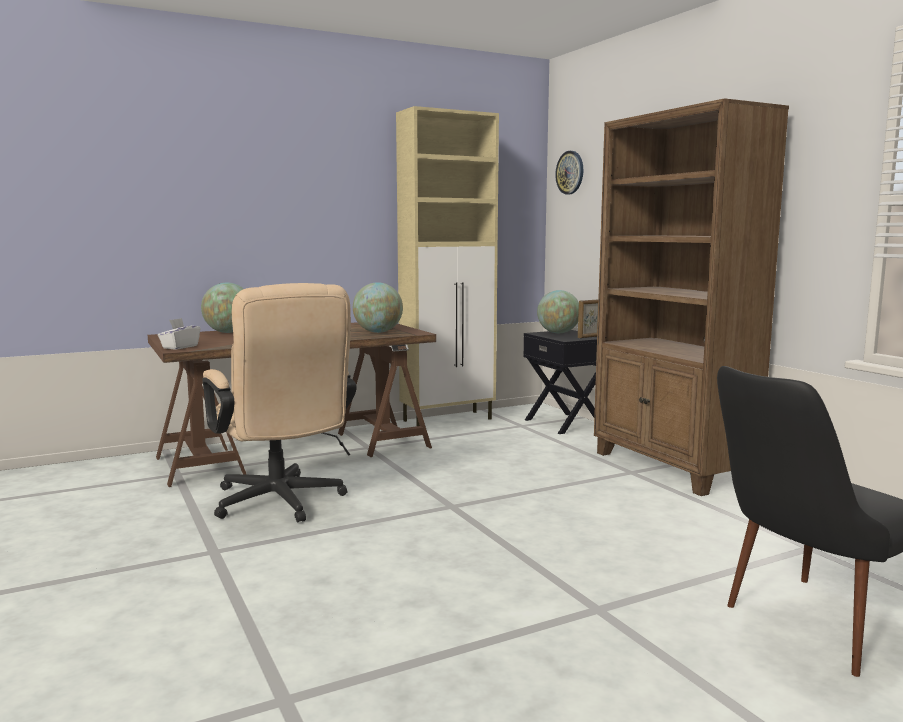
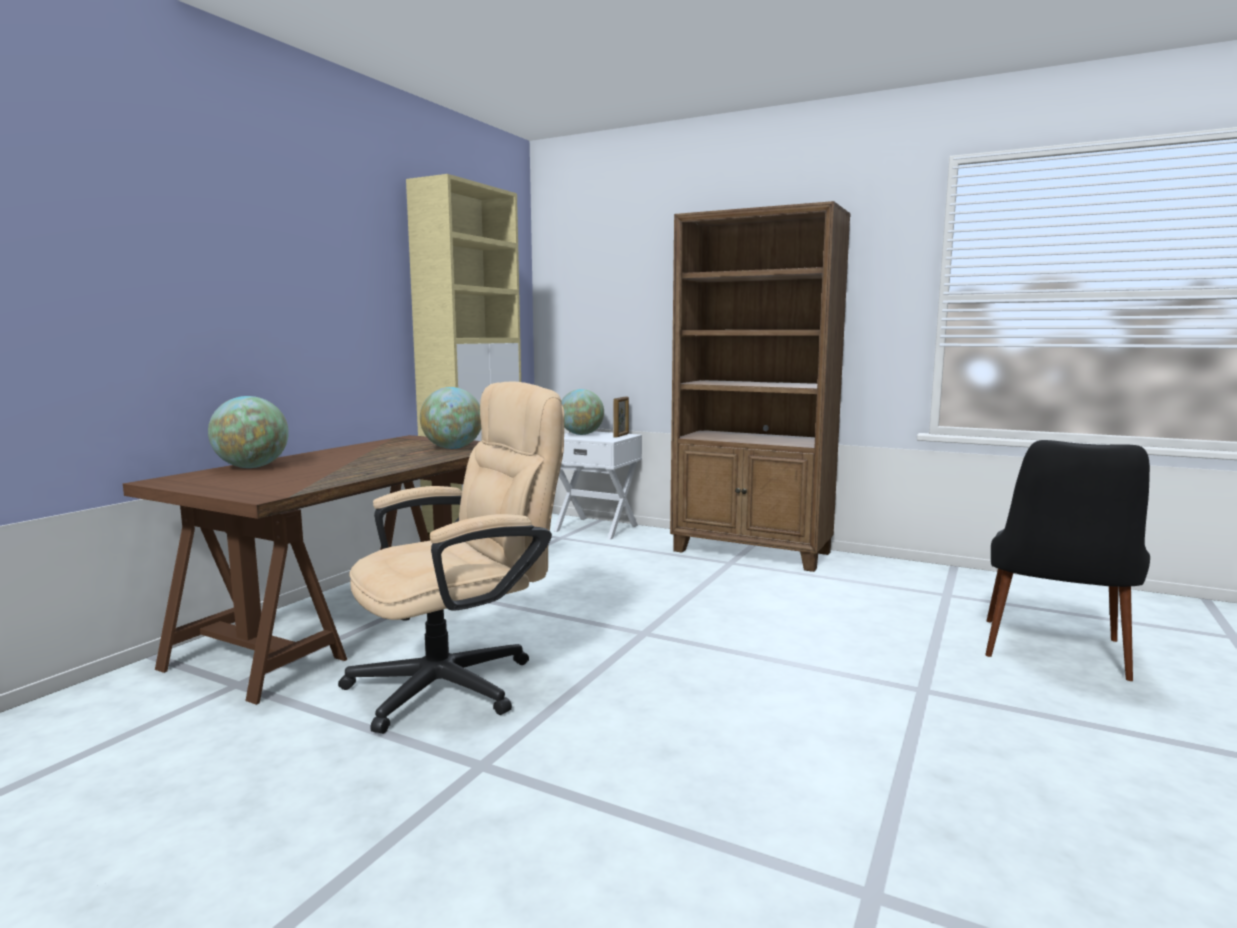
camera: 35 degrees left, 0 degrees up
white tissue box [158,318,201,350] -> none
beige office chair [202,283,357,523] -> beige office chair turned 60 degrees counterclockwise [338,382,564,734]
black nightstand [523,330,597,434] -> white nightstand [553,431,642,540]
wall clock [555,151,583,194] -> none

